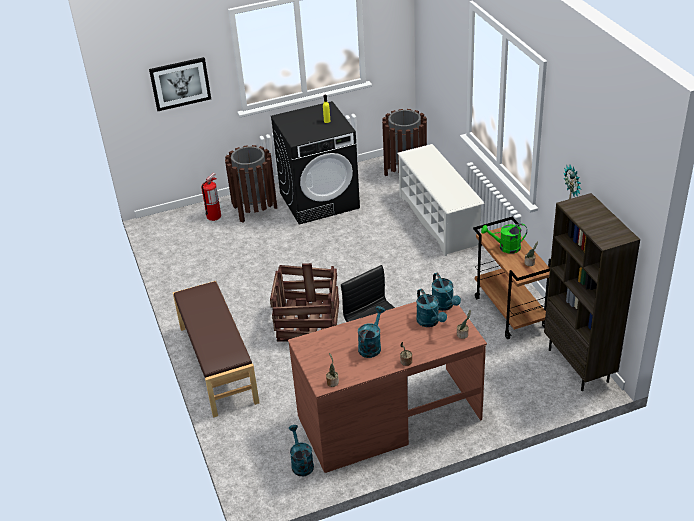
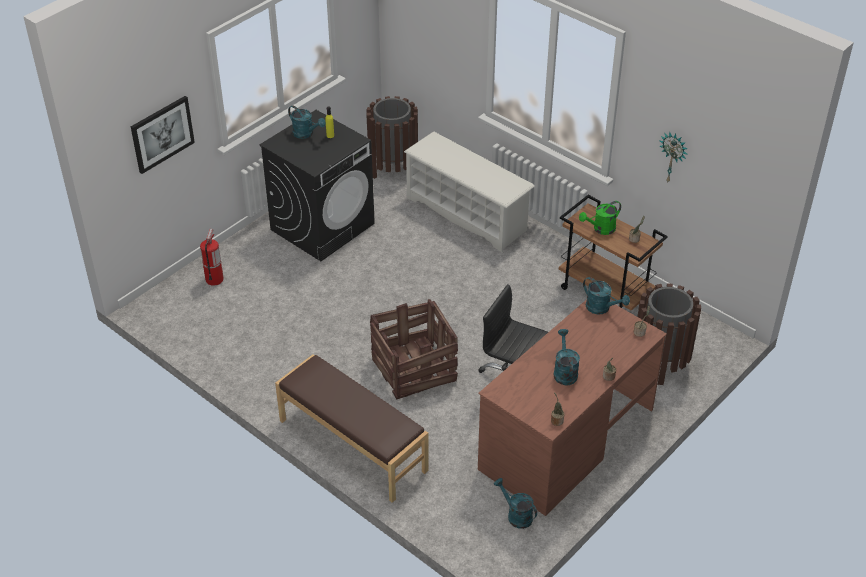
camera: 30 degrees left, 5 degrees up
brown trash can [225,145,278,223] -> brown trash can moved to [637,283,701,385]
turquoise watering can [416,289,447,327] -> turquoise watering can moved to [288,105,326,139]
brown bookcase [544,193,640,391] -> none

